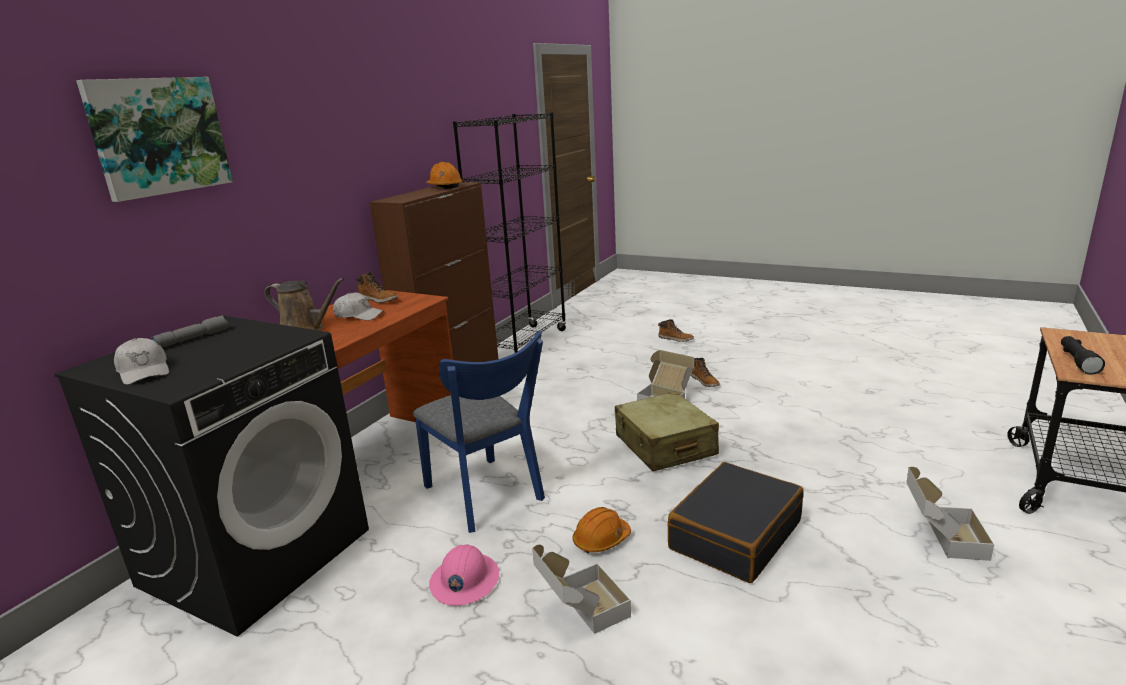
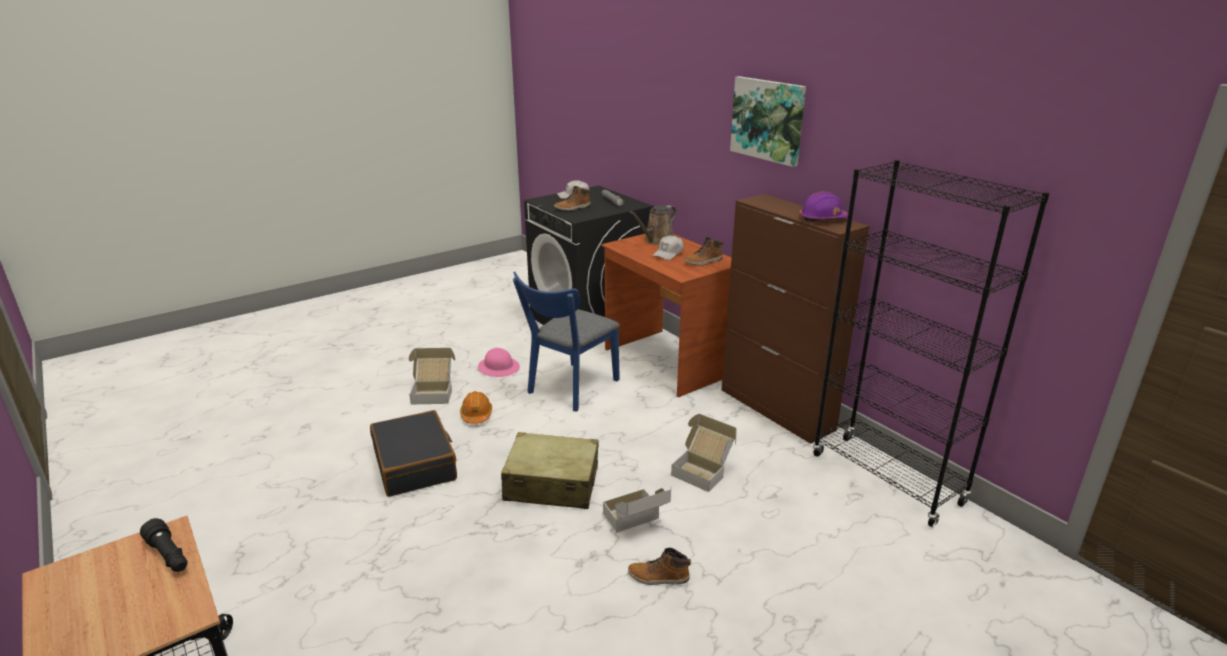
camera: 115 degrees right, 5 degrees up
picture [76,77,233,202] -> picture moved to [730,76,806,167]
blue chair [413,331,545,533] -> blue chair turned 45 degrees counterclockwise [513,272,620,412]
orange hard hat [426,162,463,189] -> purple hard hat [799,192,848,222]
boot [658,319,694,342] -> boot moved to [554,186,591,211]
cardboard box [906,467,994,561] -> cardboard box moved to [671,414,736,492]

